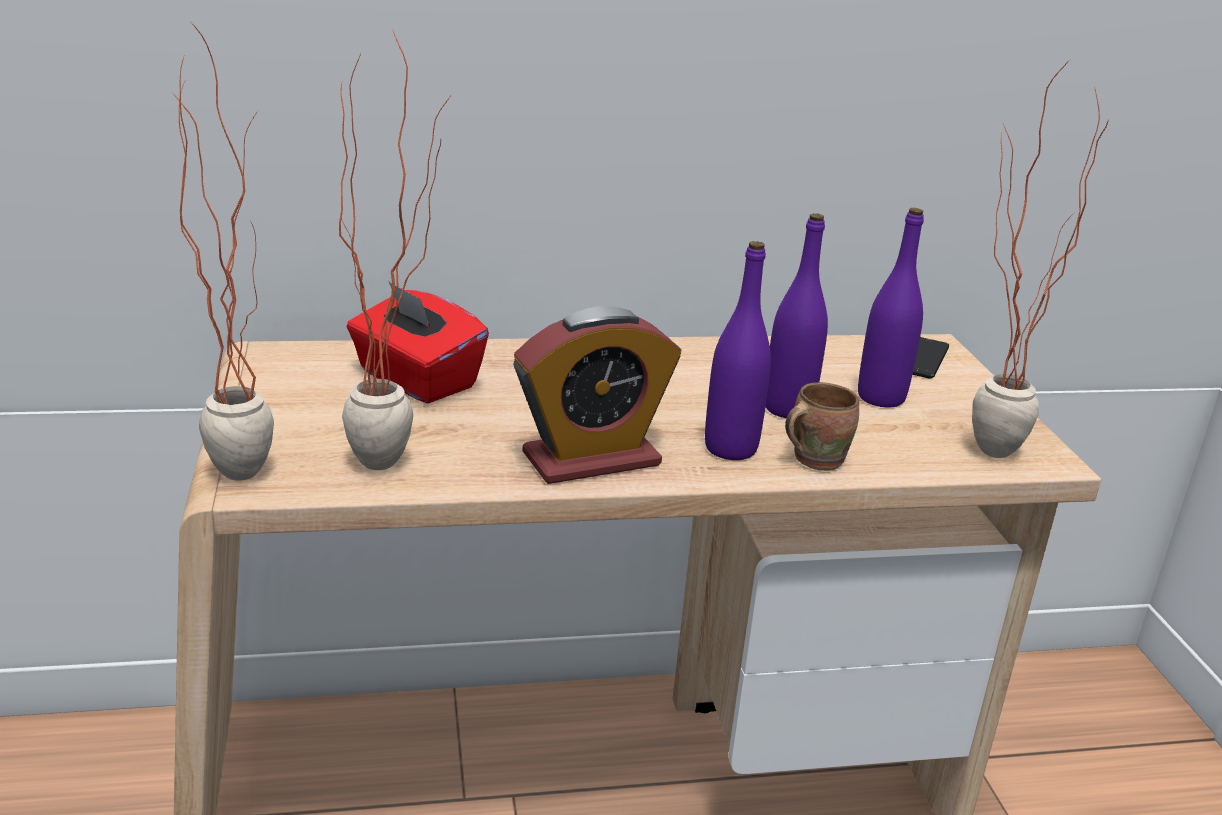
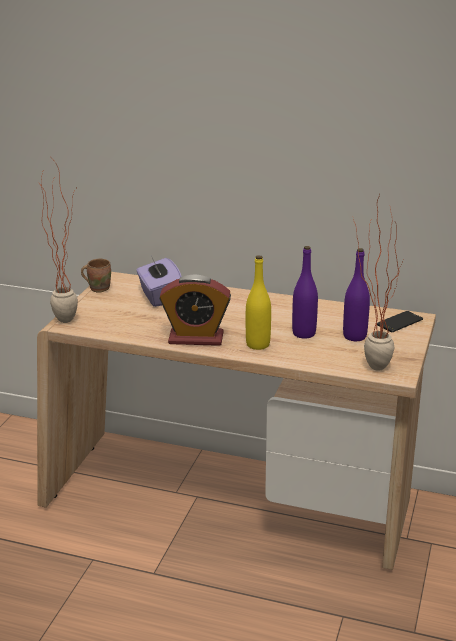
camera: 30 degrees right, 0 degrees up
potted plant [339,29,450,470] -> none
red tissue box [347,281,489,404] -> purple tissue box [136,256,182,307]
purple bottle [705,241,771,460] -> yellow bottle [246,255,271,350]
brown mug [785,382,859,471] -> brown mug moved to [81,259,111,293]

